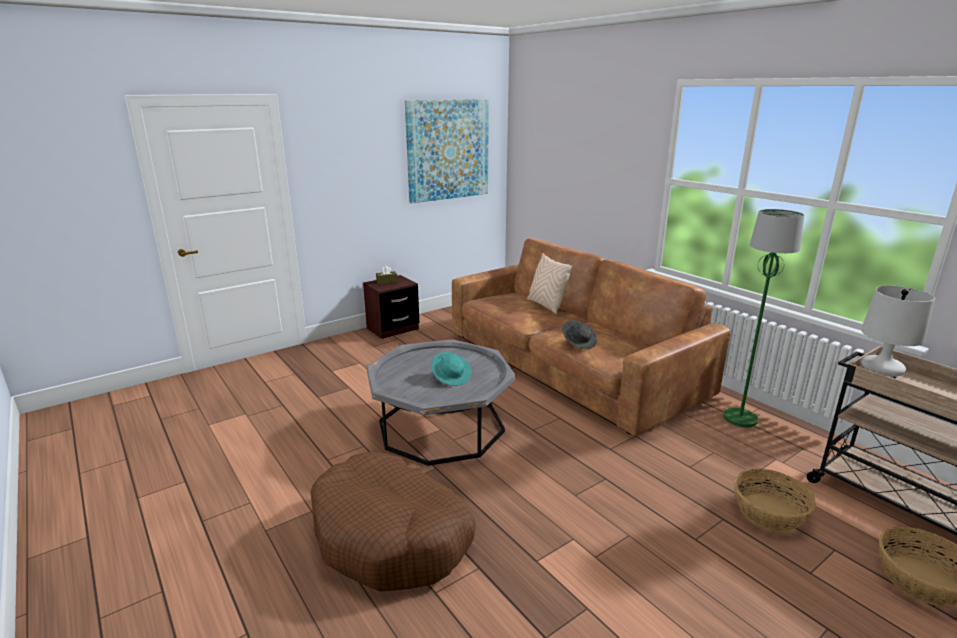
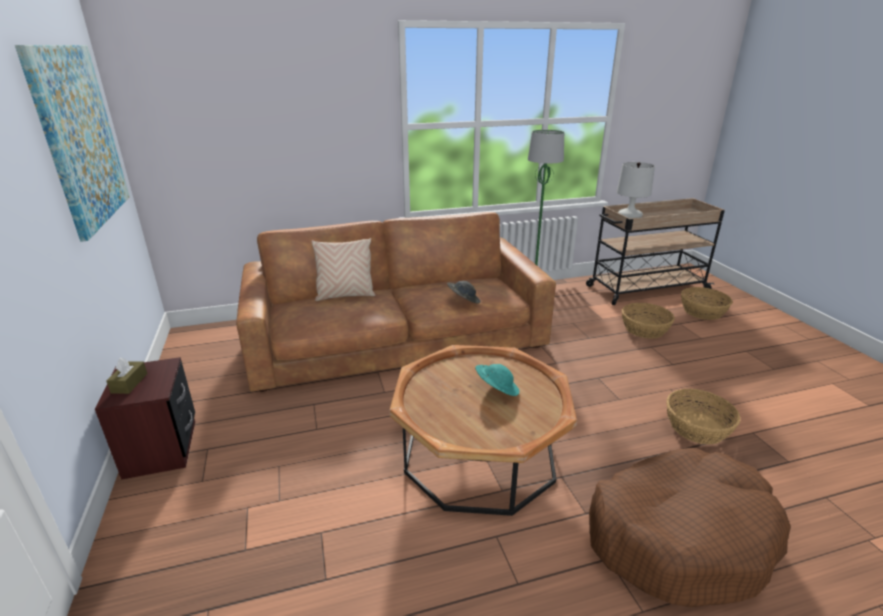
camera: 70 degrees left, 5 degrees up
grey coffee table [367,339,515,466] -> brown coffee table [389,345,577,516]
none -> basket [666,389,741,444]

